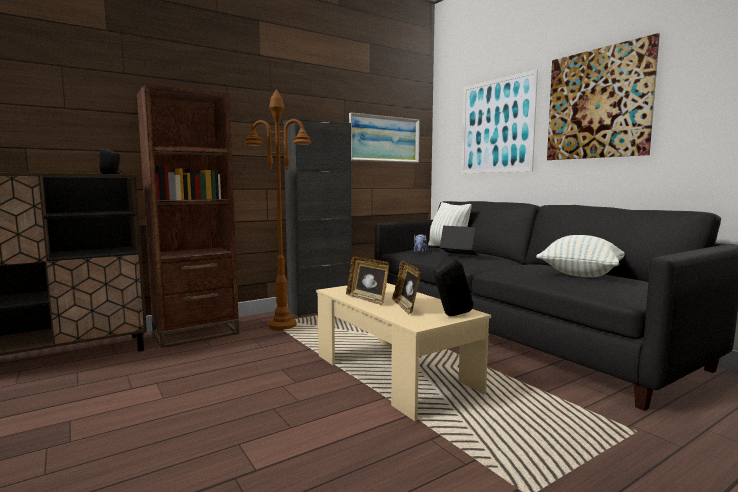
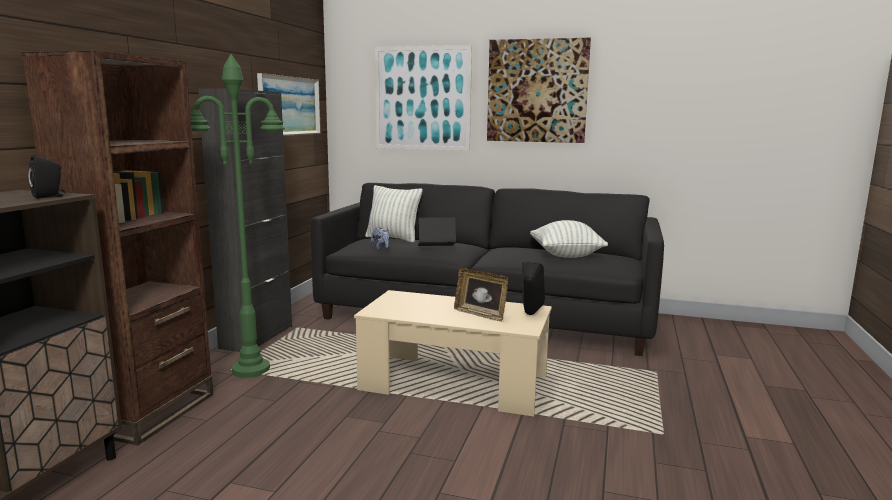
camera: 40 degrees left, 5 degrees up
brown floor lamp [245,89,312,331] -> green floor lamp [191,54,285,378]
picture frame [346,256,389,305] -> none

